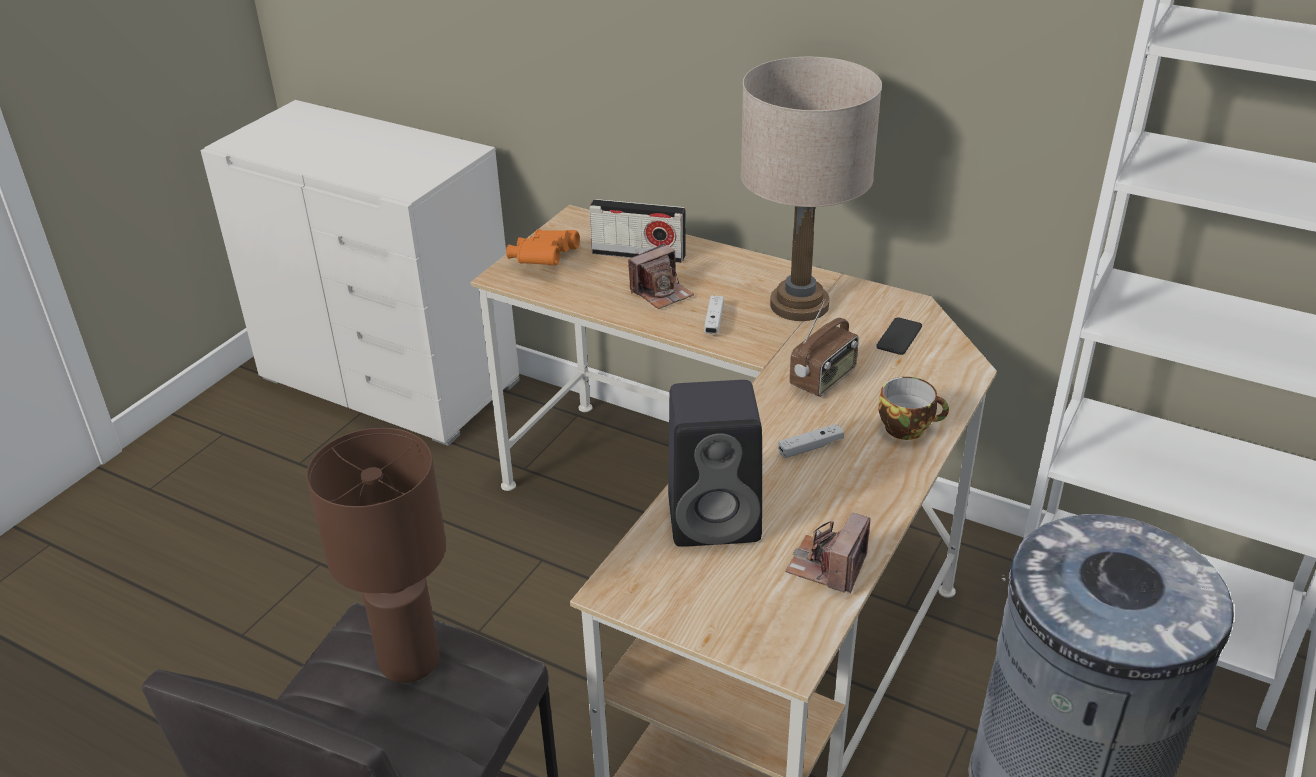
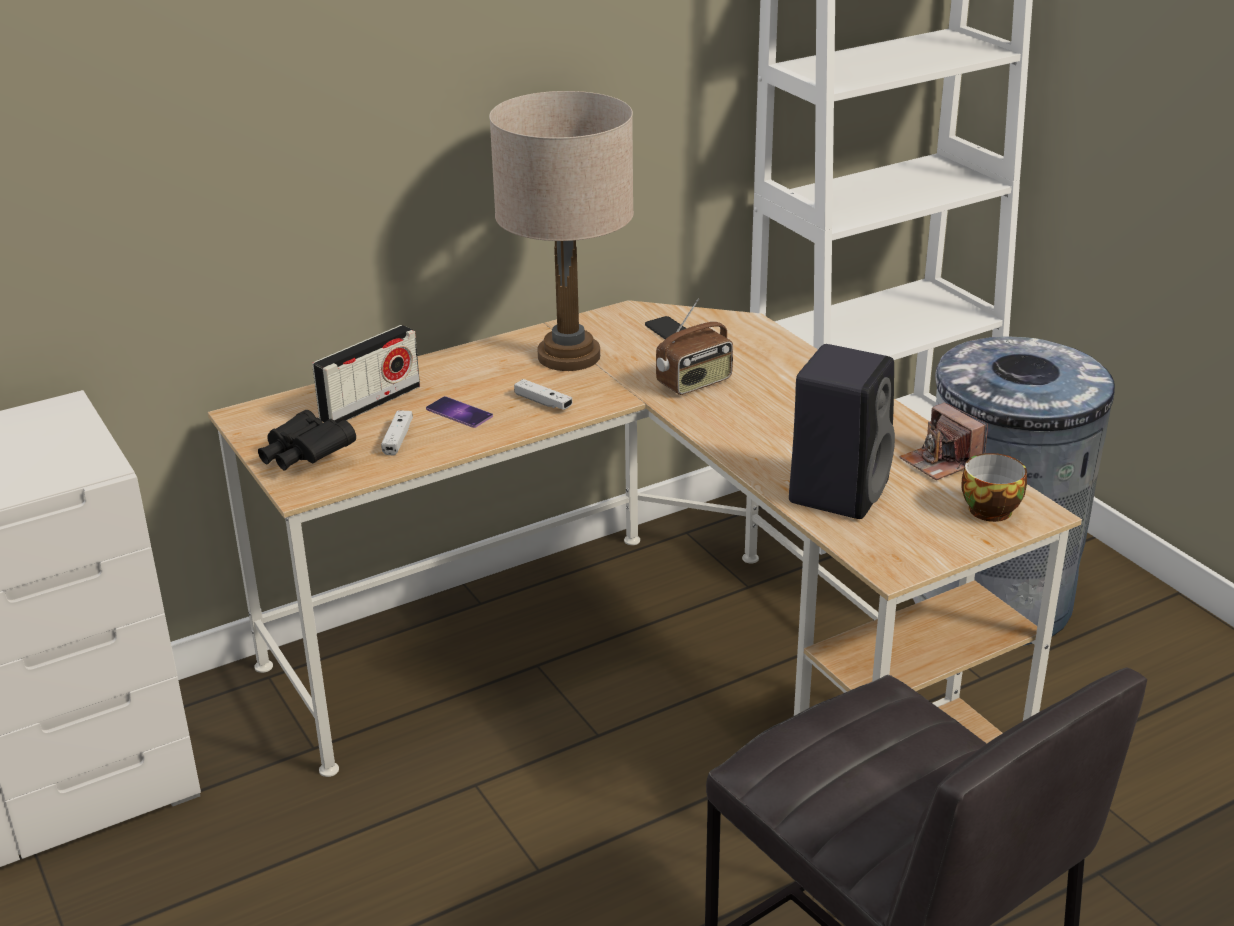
camera: 60 degrees left, 5 degrees down
brown table lamp [306,427,446,683] -> none
orange binoculars [506,230,580,265] -> black binoculars [258,410,356,471]
camera [628,244,694,309] -> phone [426,396,493,428]
white game controller [778,424,844,458] -> white game controller moved to [381,410,413,455]
radio [789,299,859,397] -> radio turned 75 degrees clockwise [656,299,733,395]
cup [878,377,949,440] -> cup moved to [961,453,1027,522]

